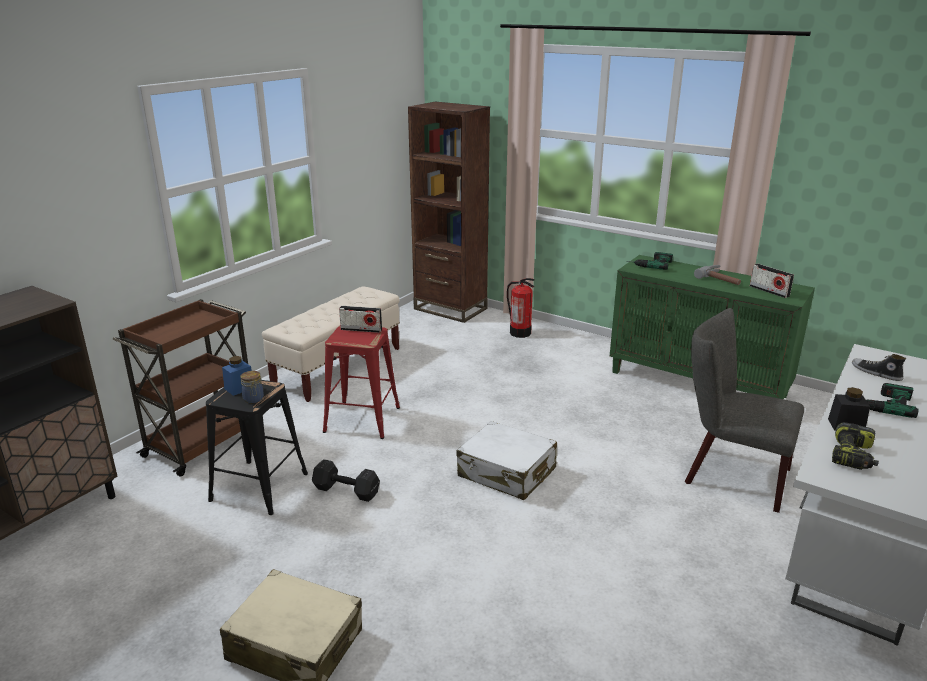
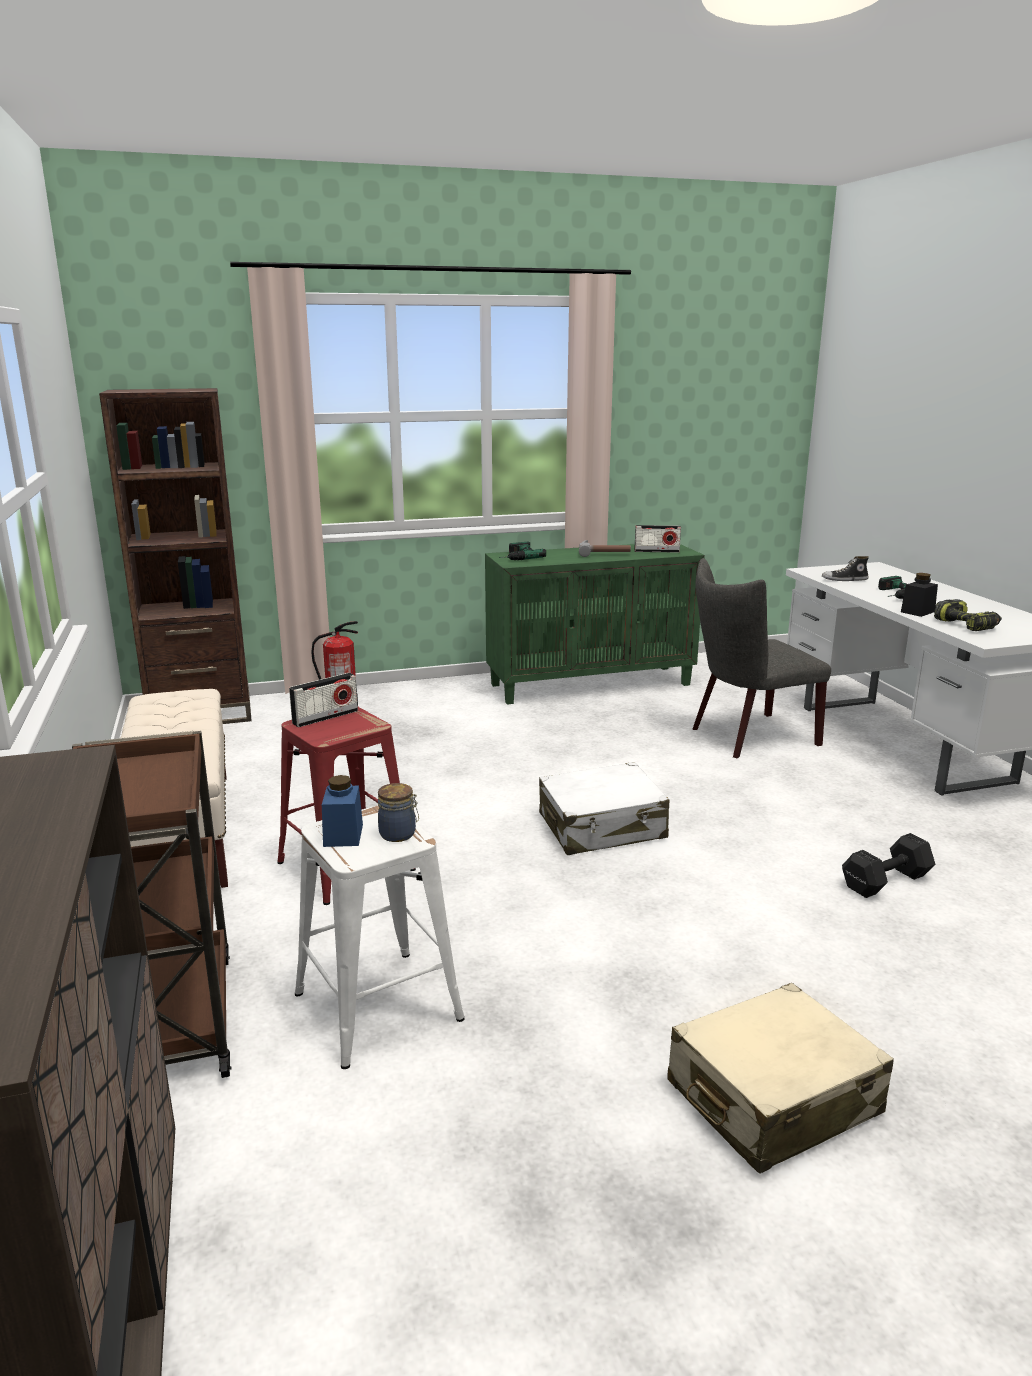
camera: 50 degrees left, 5 degrees down
black stool [206,380,308,515] -> white stool [295,805,465,1069]
black dumbbell [312,459,380,502] -> black dumbbell moved to [842,833,935,898]

